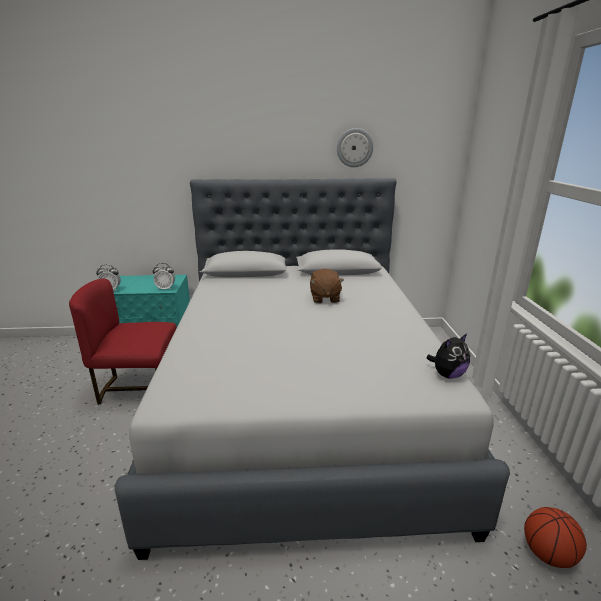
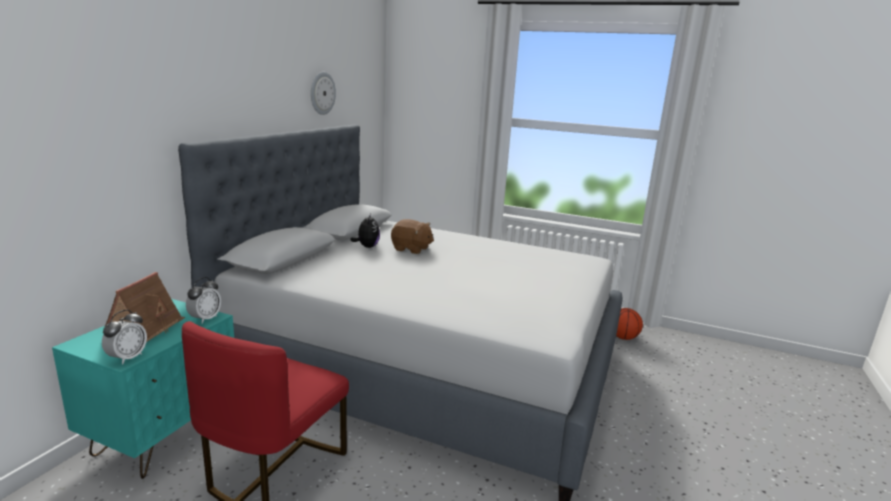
camera: 65 degrees left, 5 degrees down
plush toy [426,334,470,379] -> plush toy moved to [350,213,380,248]
none -> toy house [105,272,185,341]

